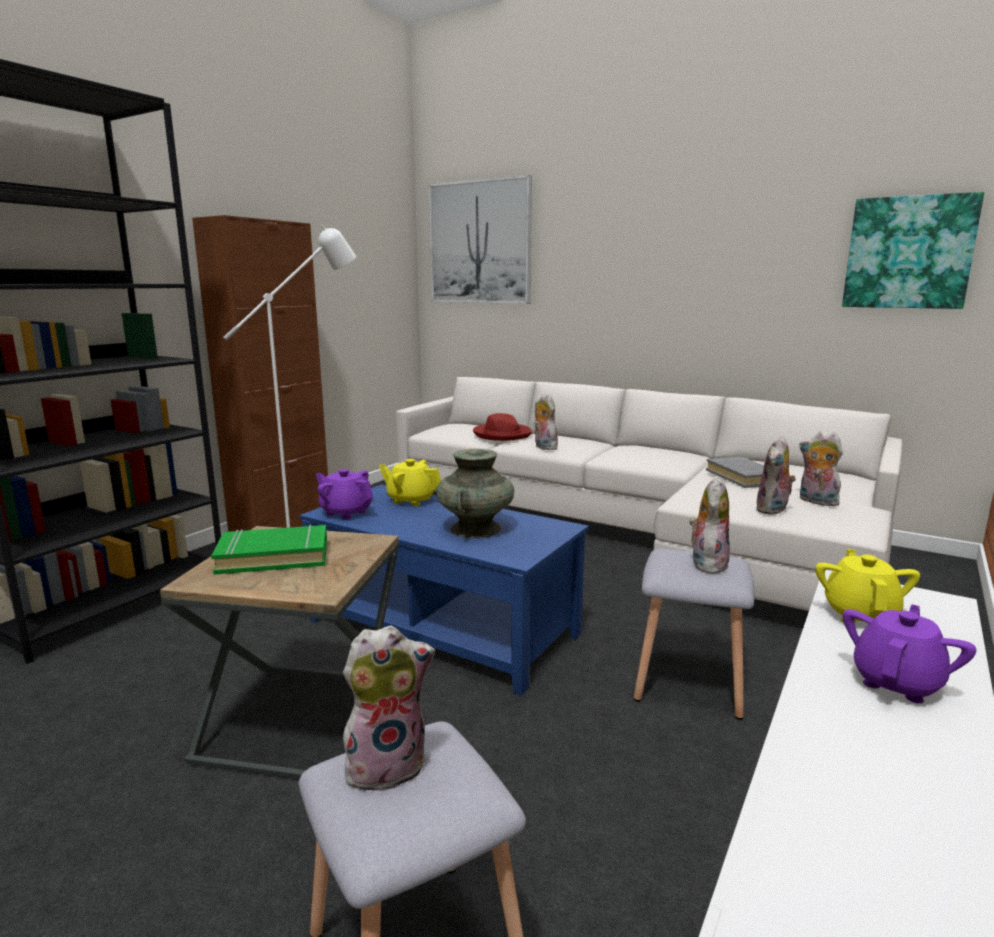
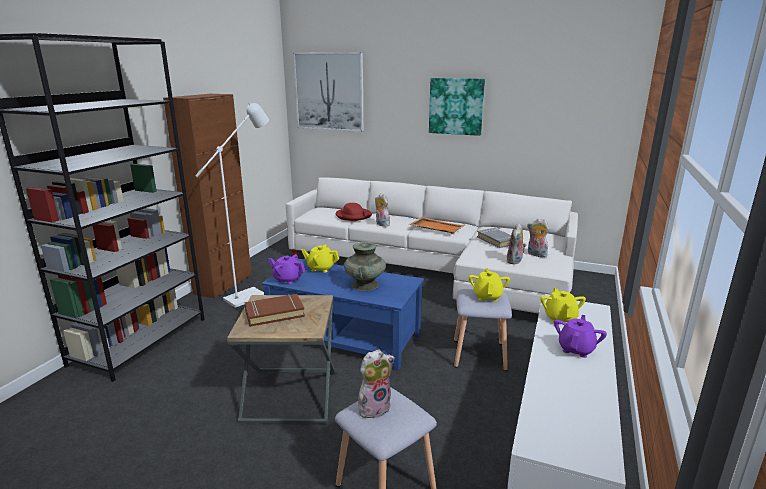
camera: 10 degrees left, 5 degrees up
green book [211,524,327,575] -> brown book [245,294,305,327]
plush toy [689,476,730,574] -> yellow teapot [469,268,510,301]
picture [842,192,984,309] -> picture moved to [429,78,485,136]
none -> orange tray [409,217,465,234]

